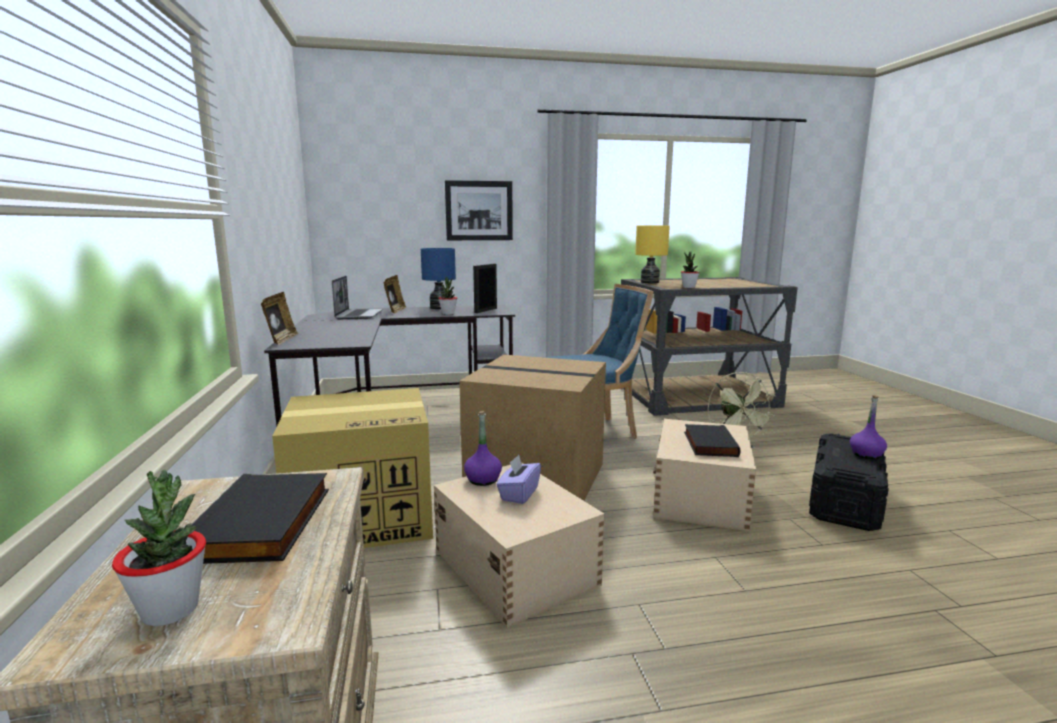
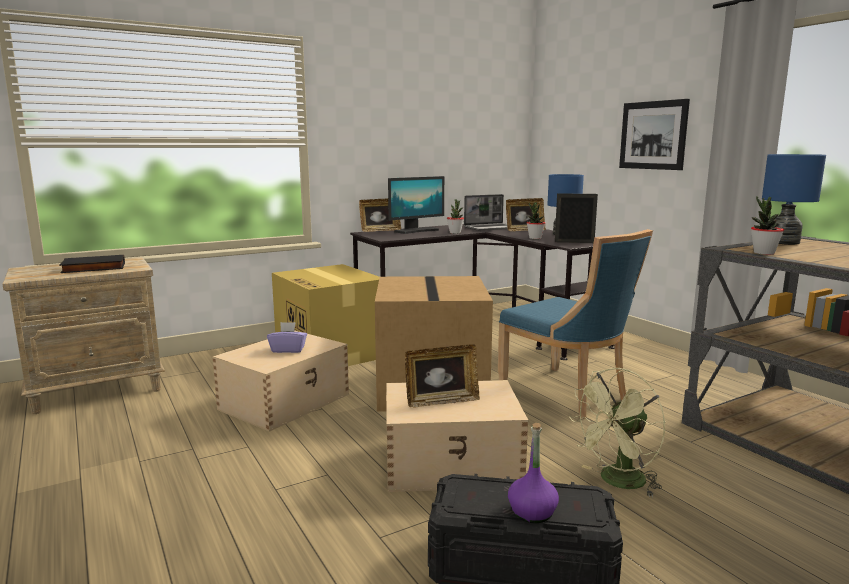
camera: 70 degrees right, 0 degrees up
potted plant [112,470,206,626] -> potted plant moved to [447,199,464,234]
purple bottle [464,411,502,486] -> none
yellow table lamp [635,225,670,283] -> blue table lamp [762,154,826,245]
black book [684,424,741,457] -> picture frame [405,344,480,407]
none -> monitor [388,176,444,234]

